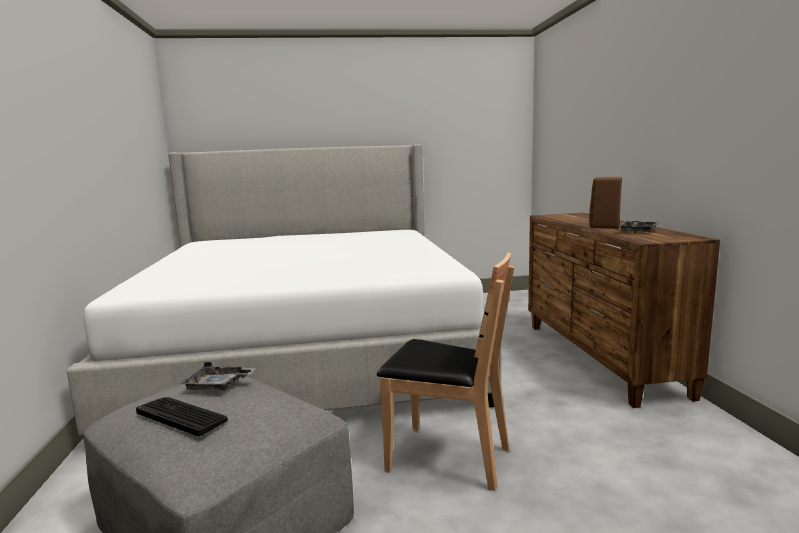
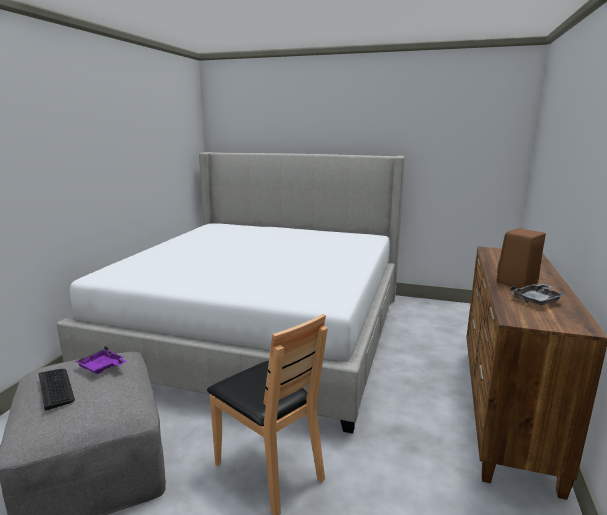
camera: 25 degrees right, 5 degrees up
grey tray [181,362,256,391] -> purple tray [75,346,127,374]

